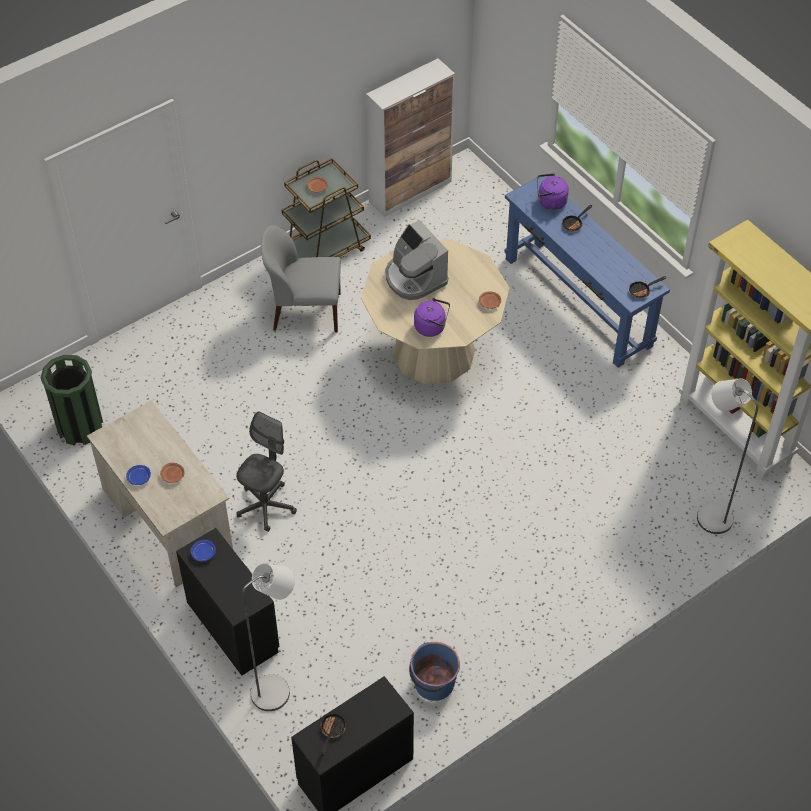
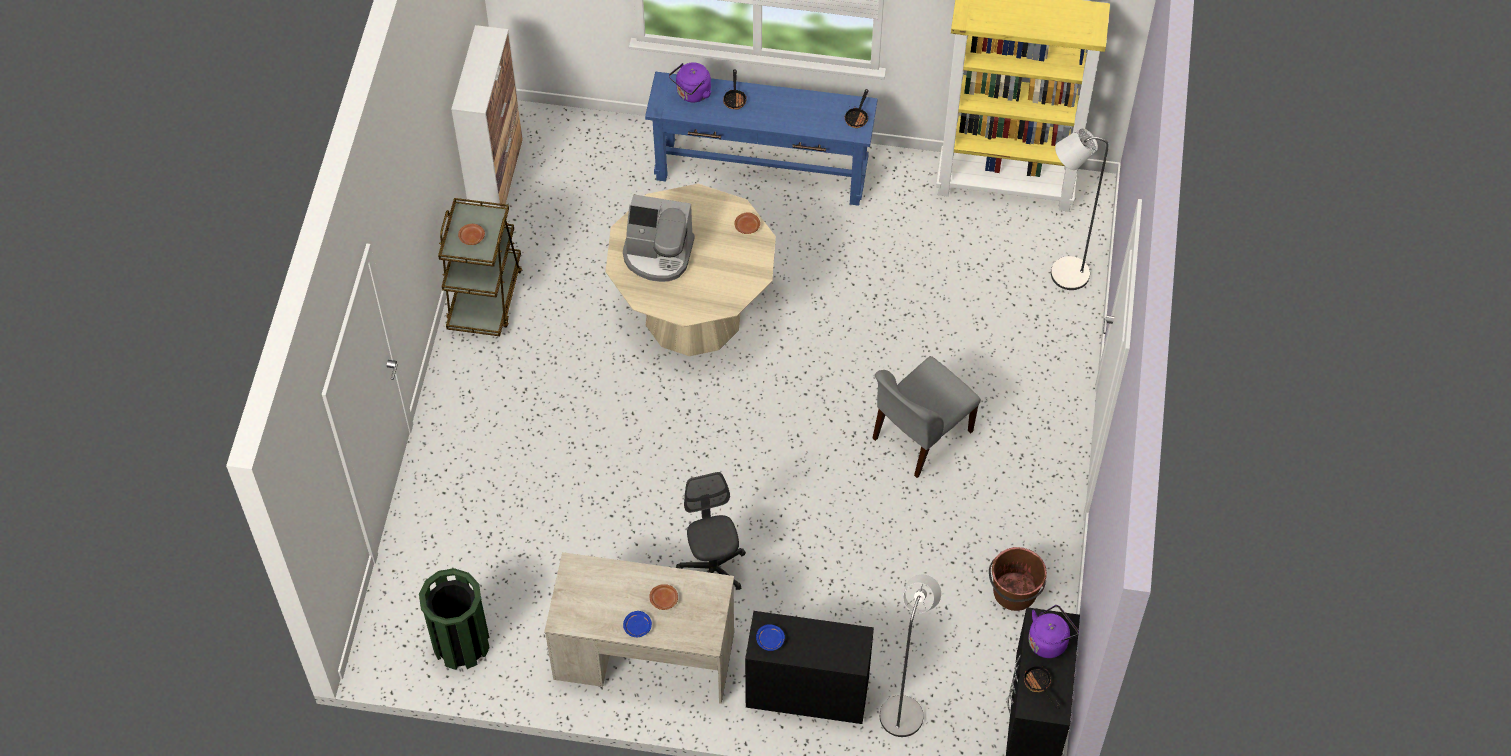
camera: 45 degrees left, 5 degrees up
grey chair [261,225,341,332] -> grey chair moved to [873,356,981,478]
blue bucket [409,642,460,701] -> brown bucket [989,547,1047,611]
purple kettle [414,298,450,337] -> purple kettle moved to [1028,605,1079,658]

